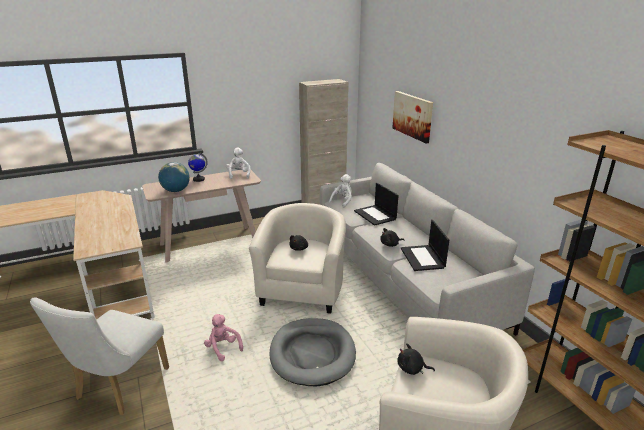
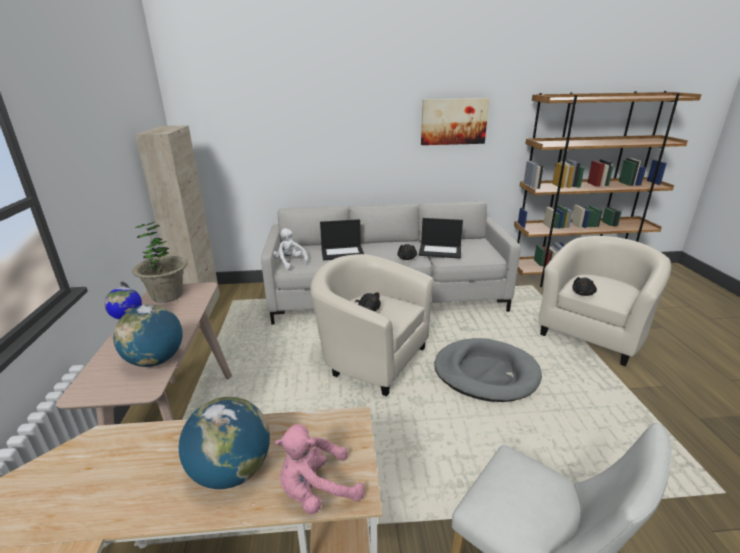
camera: 70 degrees left, 0 degrees up
pink plush toy [204,314,243,362] -> pink plush toy moved to [275,424,365,514]
white plush toy [226,147,251,179] -> potted plant [132,222,188,303]
picture [392,91,433,144] -> picture moved to [421,98,489,145]
none -> globe [179,397,270,489]

